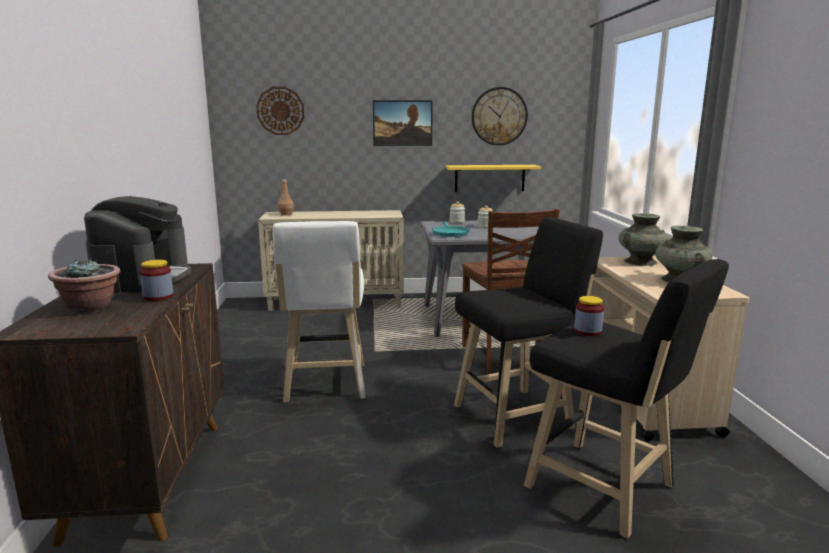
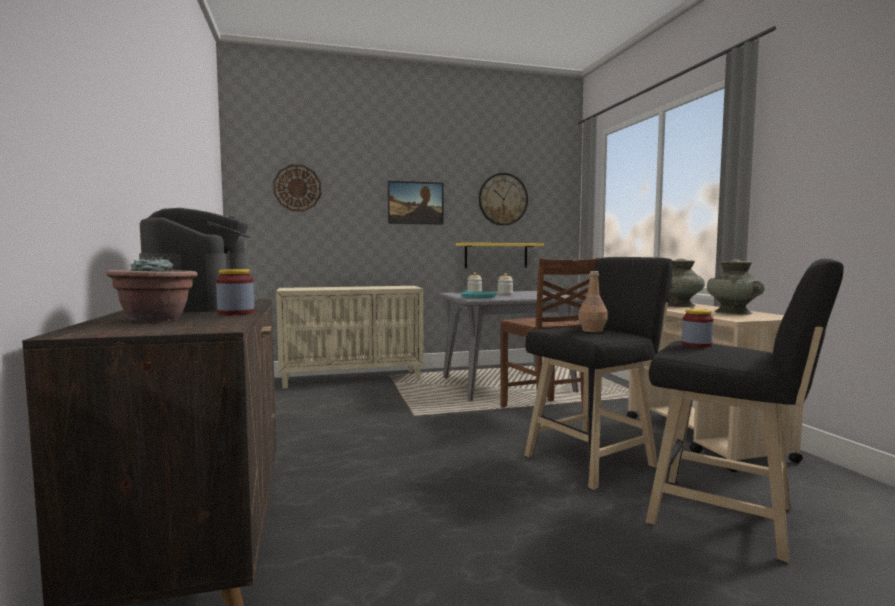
camera: 10 degrees left, 10 degrees down
white stool [273,221,366,402] -> none
brown bottle [277,180,294,216] -> brown bottle moved to [578,271,608,332]

